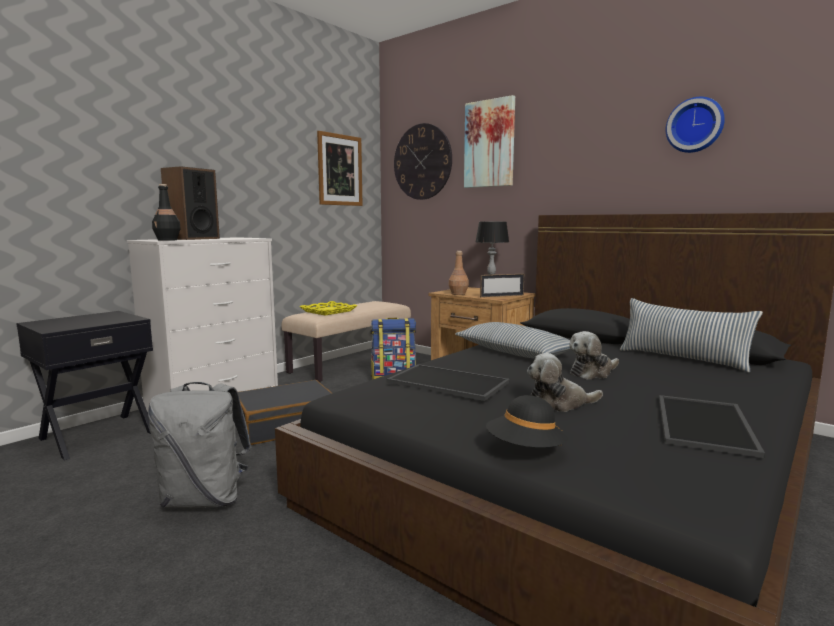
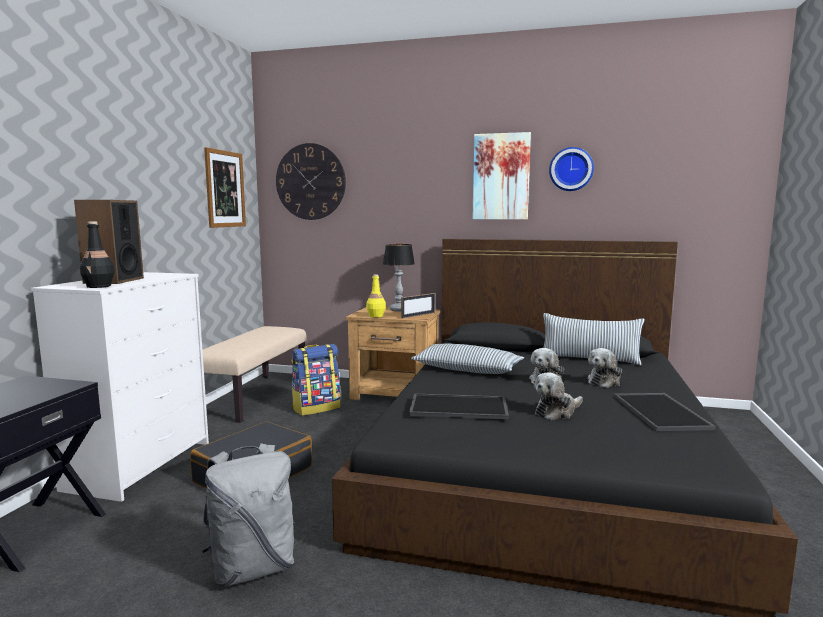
camera: 25 degrees left, 0 degrees up
yellow tray [299,301,357,316] -> none
brown bottle [449,251,469,295] -> yellow bottle [366,275,386,317]
picture [464,95,515,188] -> picture moved to [473,132,531,220]
black hat [486,395,568,448] -> none
none -> plush toy [588,348,622,388]

